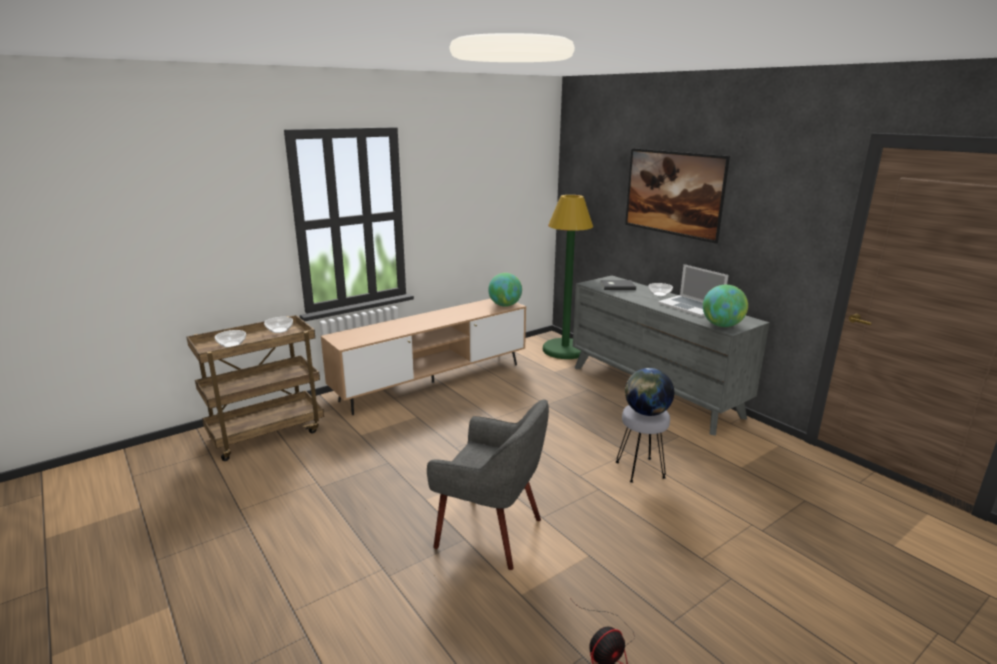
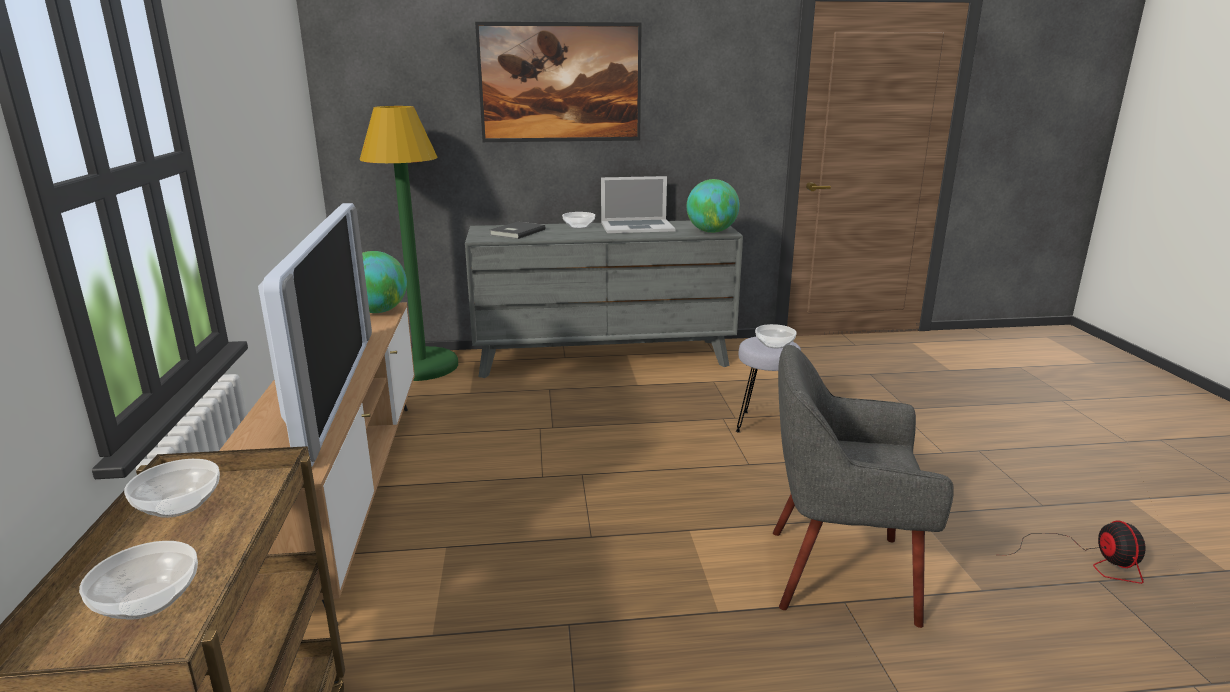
camera: 60 degrees left, 0 degrees up
grey armchair [427,400,549,570] -> grey armchair turned 135 degrees counterclockwise [773,345,954,628]
globe [625,368,674,416] -> bowl [755,324,797,348]
none -> television [258,203,372,467]

